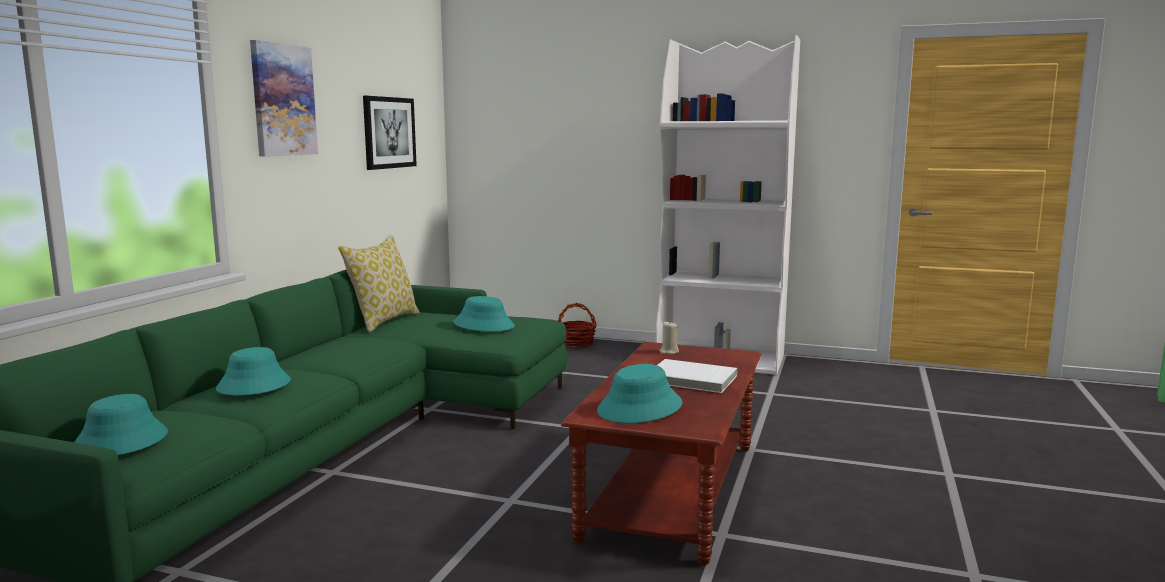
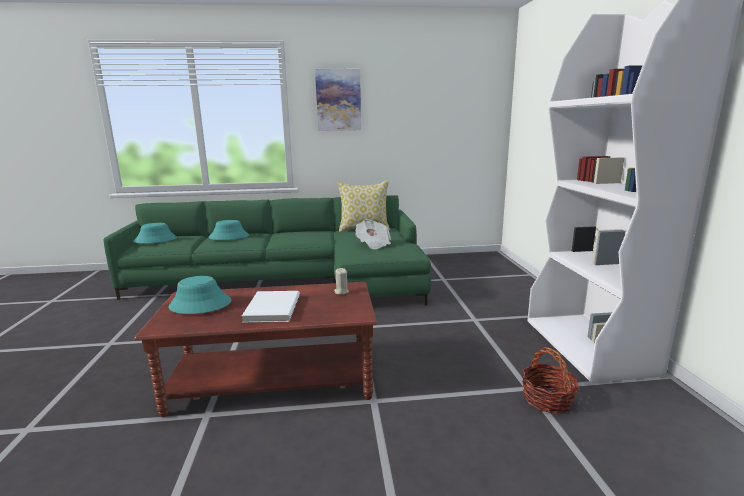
camera: 65 degrees right, 5 degrees up
picture [363,96,417,170] -> none
turquoise hat [453,296,515,332] -> newspaper [356,219,391,250]
basket [558,303,597,348] -> basket moved to [522,347,579,414]

